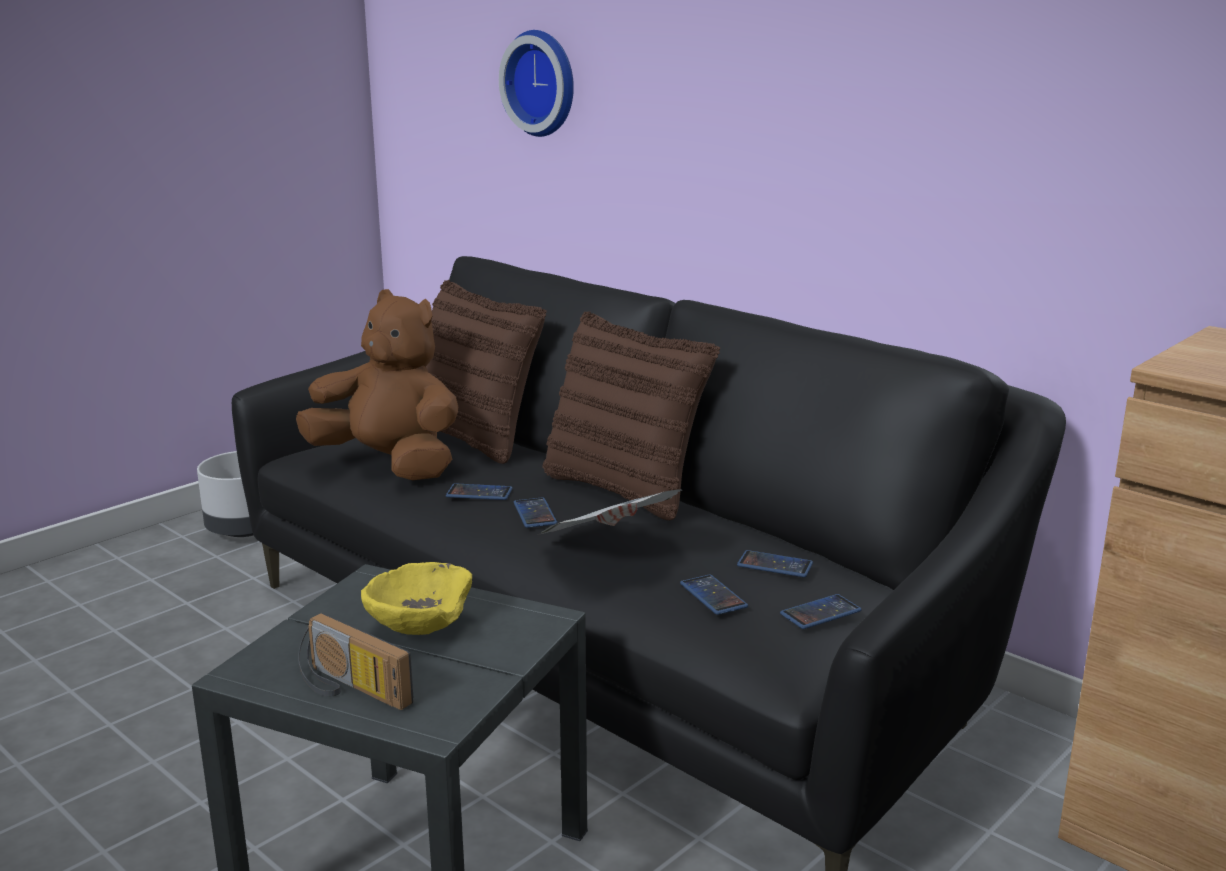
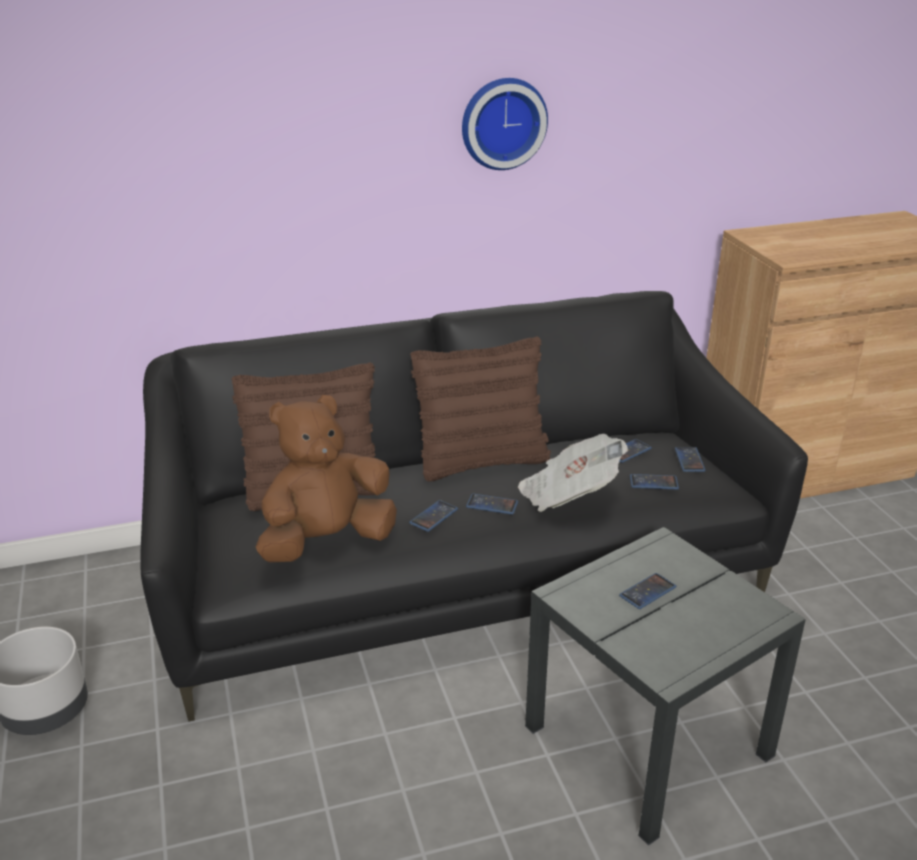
camera: 60 degrees left, 10 degrees up
radio [298,613,413,710] -> none
yellow bowl [361,562,472,635] -> phone [619,573,676,609]
wall clock [499,30,574,137] -> wall clock moved to [462,78,548,170]

